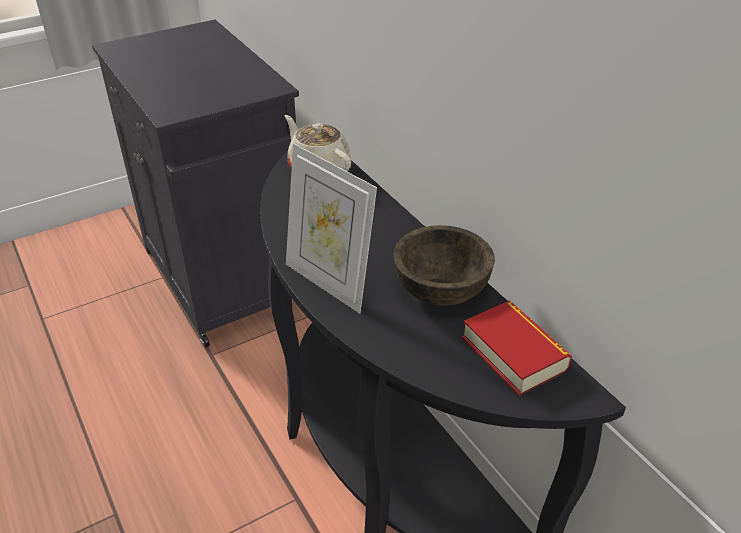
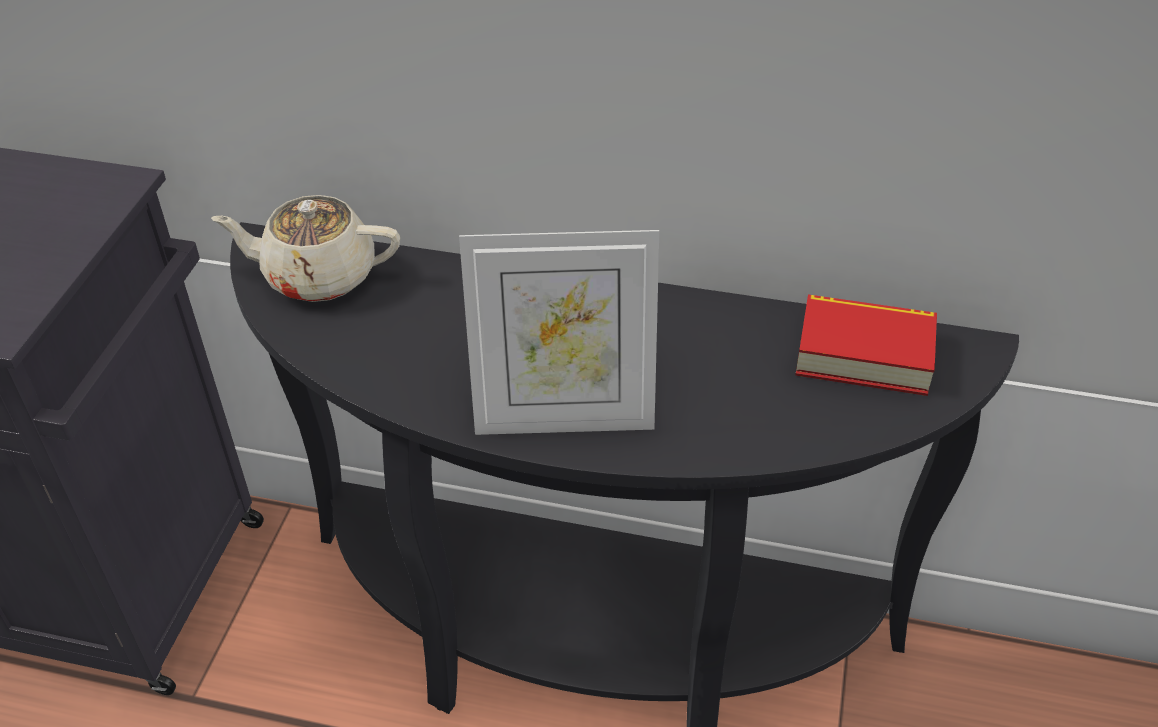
camera: 45 degrees left, 5 degrees up
brown bowl [393,225,495,306] -> none

